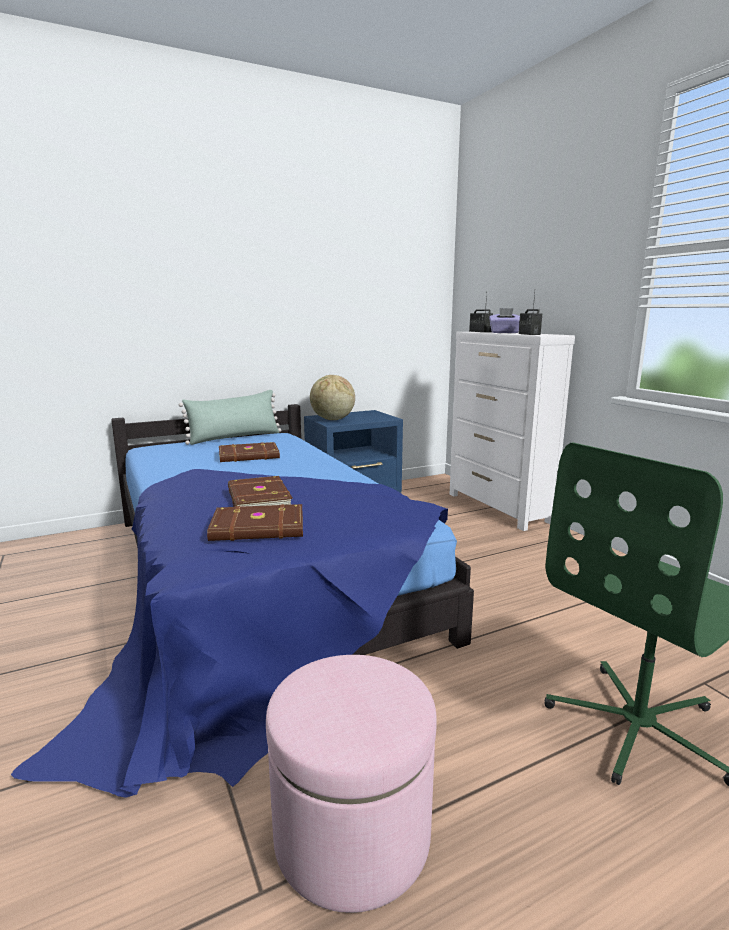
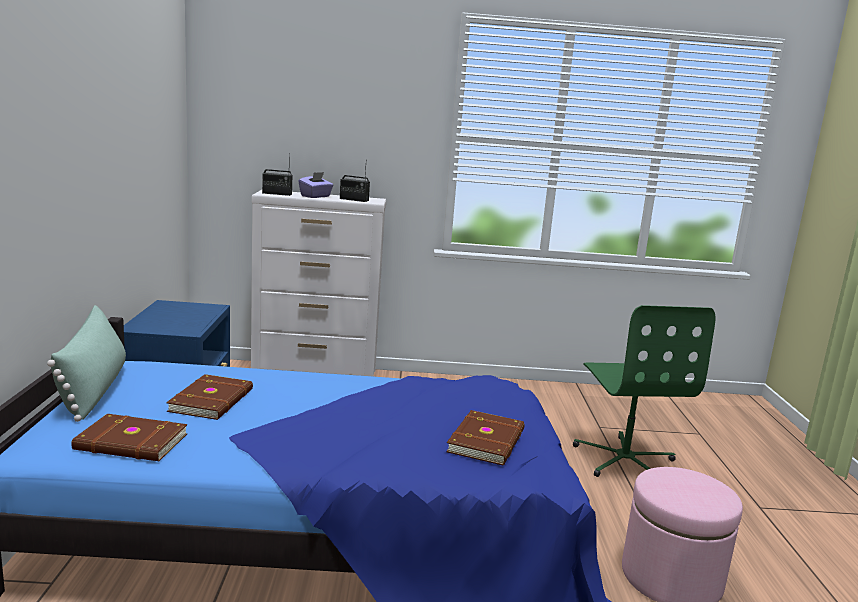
camera: 65 degrees left, 0 degrees up
brown book [228,476,292,507] -> brown book moved to [71,414,187,461]
globe [310,375,355,420] -> none

